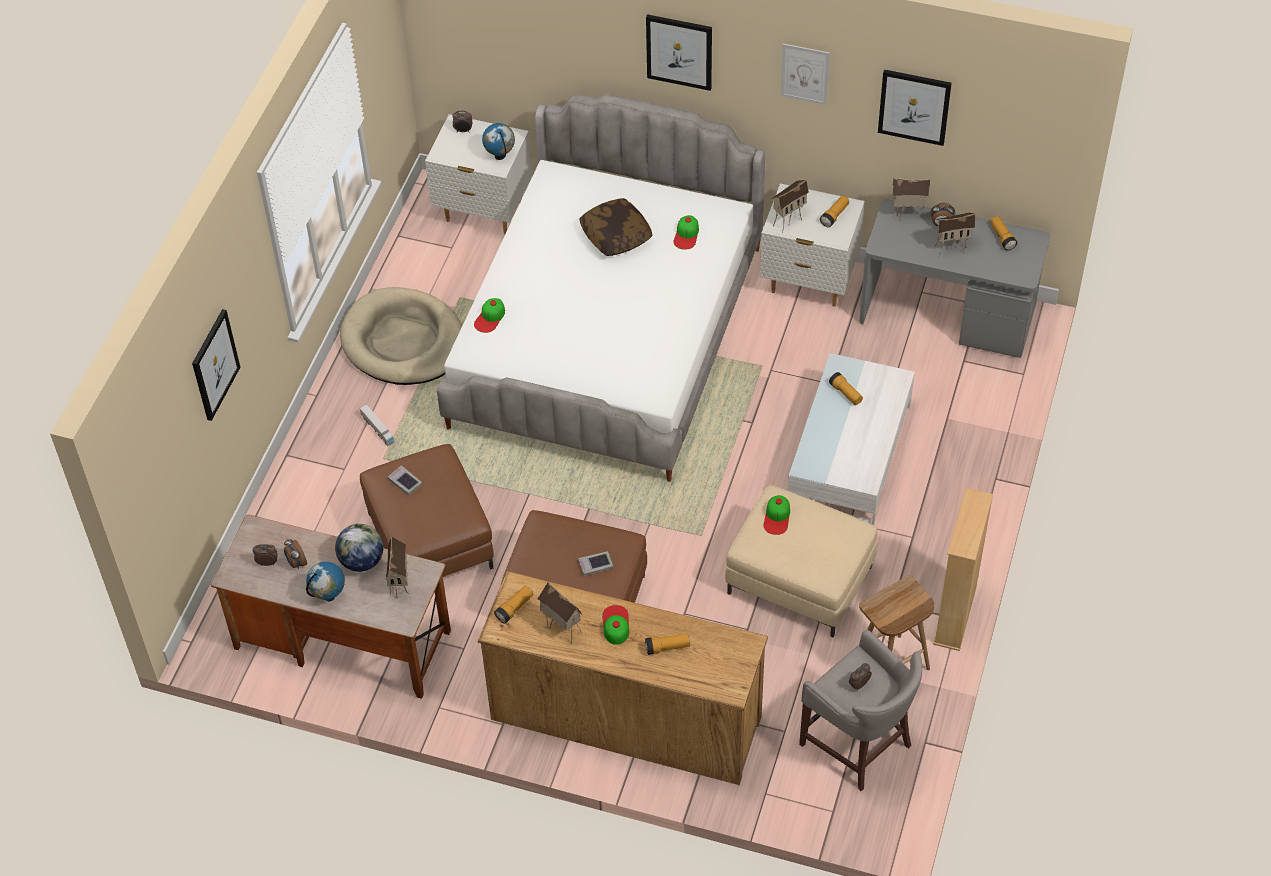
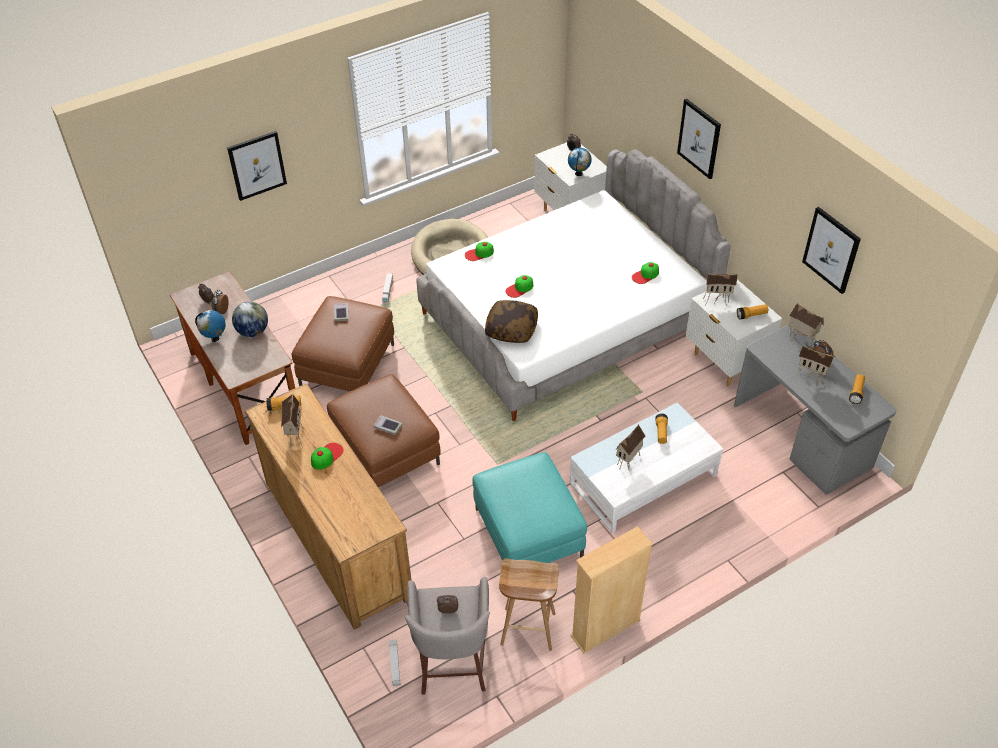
camera: 40 degrees right, 5 degrees down
toy house [386,536,409,599] -> toy house moved to [616,424,645,470]
pillow [579,198,653,256] -> pillow moved to [485,300,538,343]
flashlight [645,634,690,655] -> none
beige ottoman [725,485,878,637] -> turquoise ottoman [472,452,587,563]
cap [763,495,790,535] -> cap moved to [505,275,533,298]
picture [780,43,830,105] -> none
none -> toy truck [389,640,401,687]

